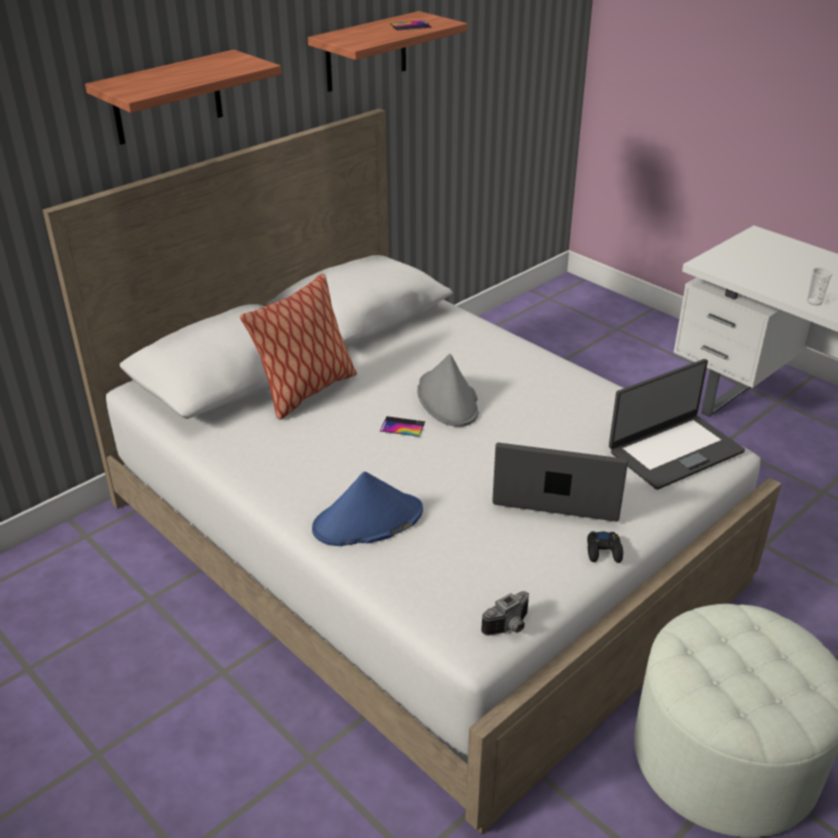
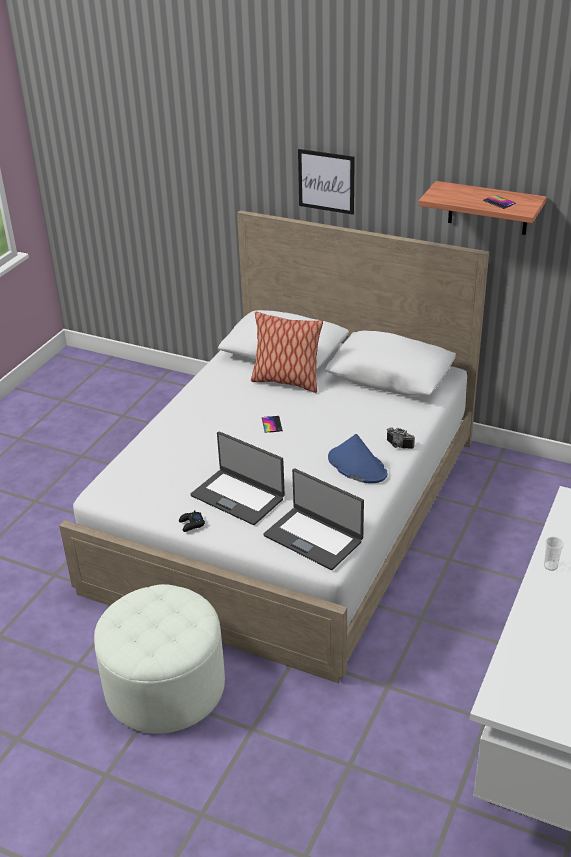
camera: 70 degrees right, 0 degrees up
shelf [85,50,282,145] -> picture [298,149,355,215]
blue hat [312,471,423,546] -> blue hat moved to [328,434,387,483]
grey hat [417,354,479,427] -> none
camera [481,591,529,636] -> camera moved to [387,428,415,449]
laptop [492,443,628,521] -> laptop turned 135 degrees clockwise [190,431,285,525]

